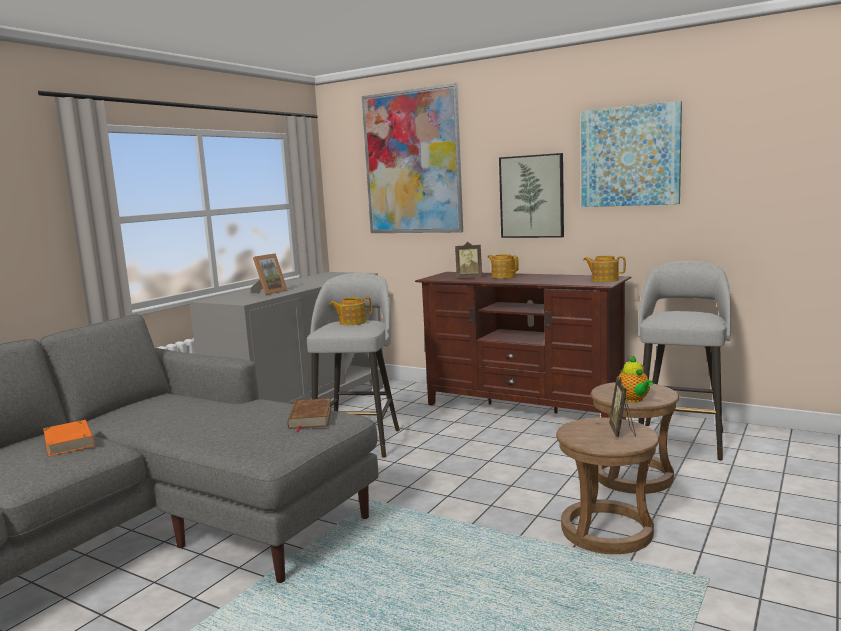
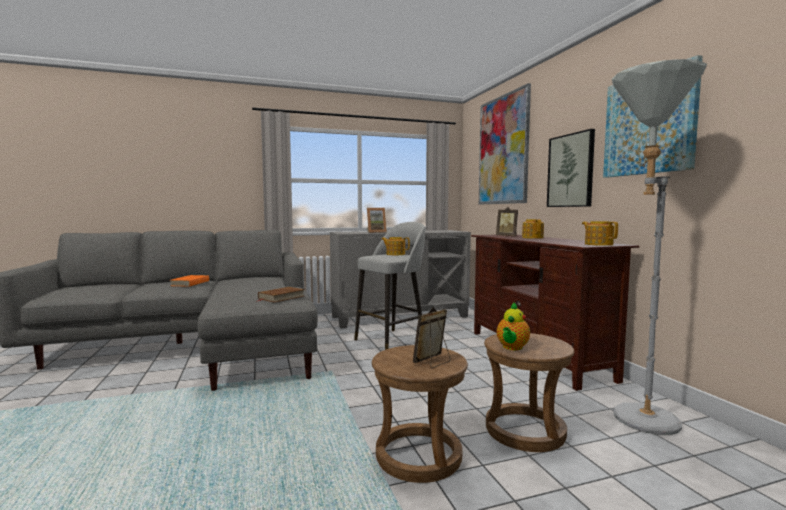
camera: 40 degrees right, 5 degrees down
grey stool [638,261,731,461] -> grey floor lamp [612,59,707,435]

